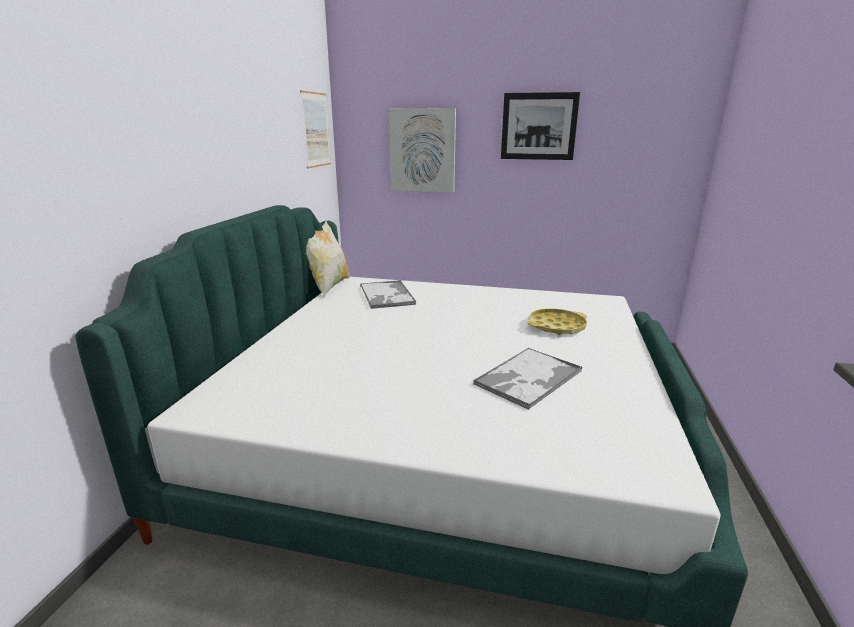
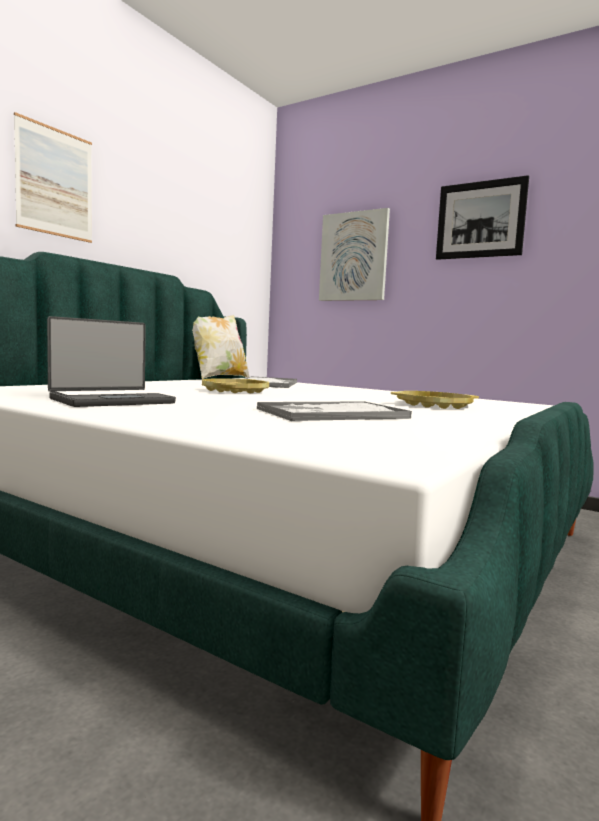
camera: 20 degrees right, 15 degrees down
picture [300,91,331,169] -> picture moved to [14,112,92,243]
none -> laptop [47,316,176,407]
none -> yellow tray [202,378,269,393]

